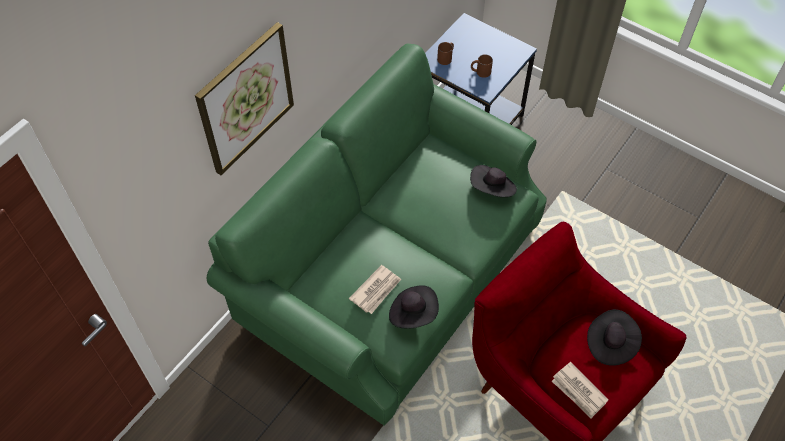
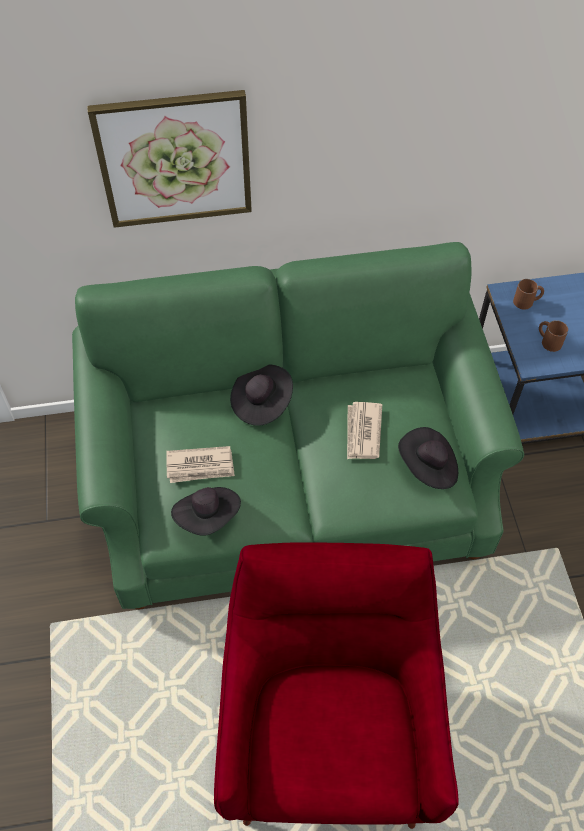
camera: 45 degrees right, 0 degrees up
newspaper [552,362,609,418] -> newspaper moved to [347,402,382,459]
black hat [587,309,642,366] -> black hat moved to [230,364,293,426]

